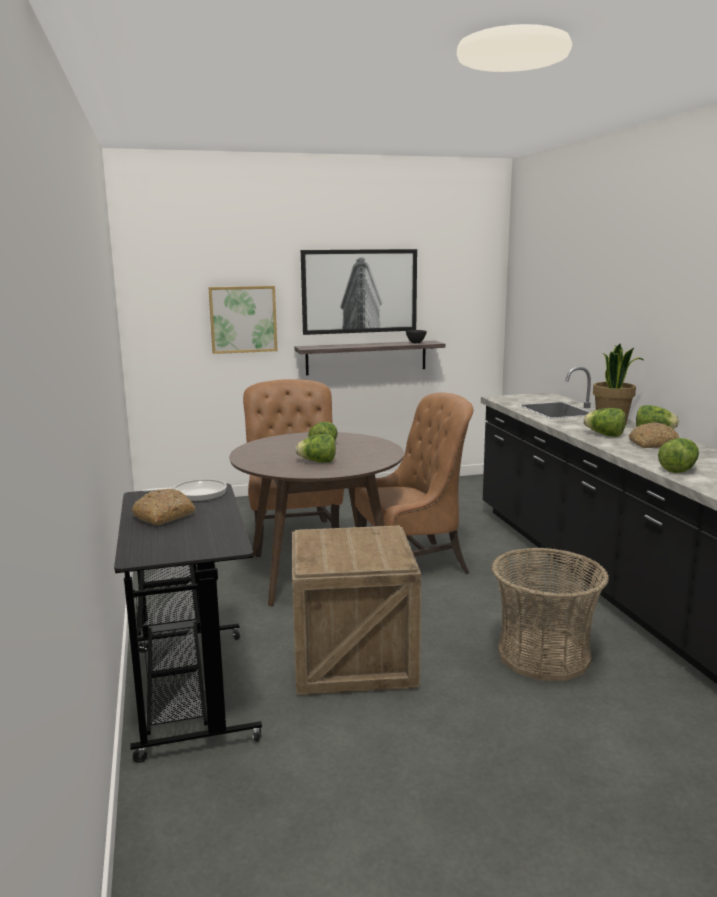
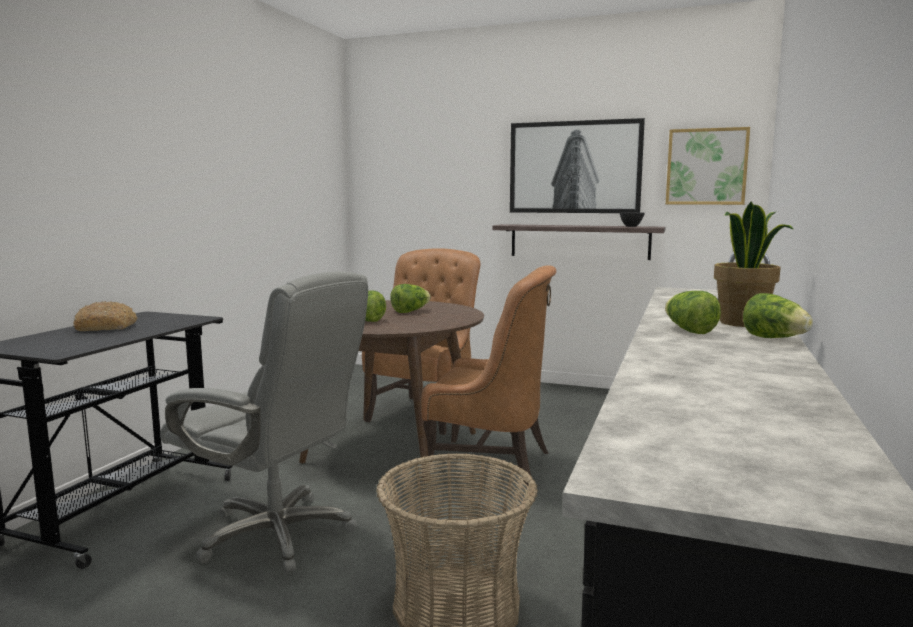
camera: 35 degrees right, 5 degrees down
frying pan [143,479,227,502] -> none
picture [208,286,277,354] -> picture moved to [666,127,750,205]
crate [292,525,421,695] -> grey office chair [160,272,368,574]
bread [629,422,679,448] -> none
lettuce [658,438,699,473] -> none

